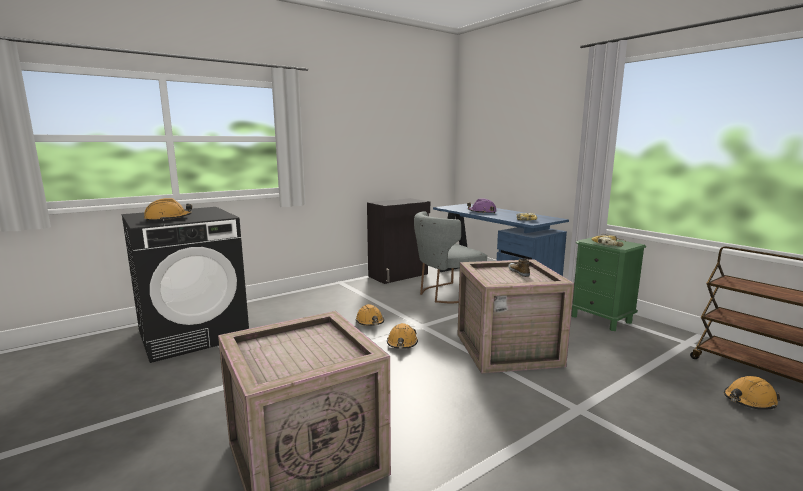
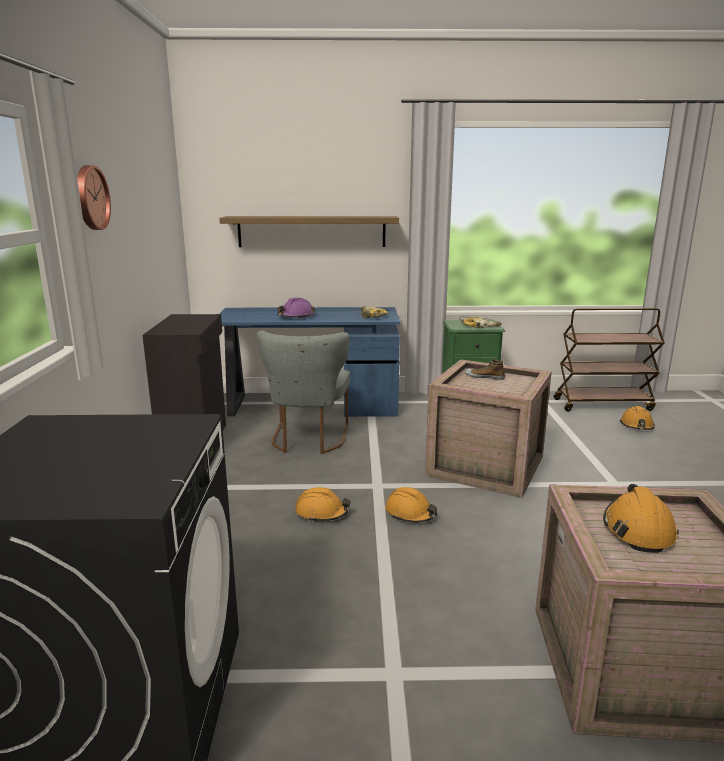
camera: 55 degrees left, 5 degrees up
orange hard hat [144,198,192,221] -> orange hard hat moved to [603,484,679,553]
none -> wall clock [77,165,111,230]
none -> shelf [219,216,399,247]

